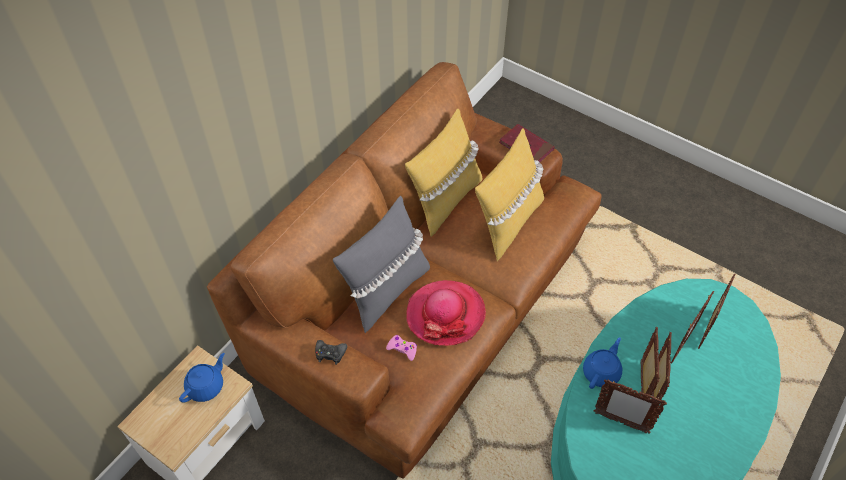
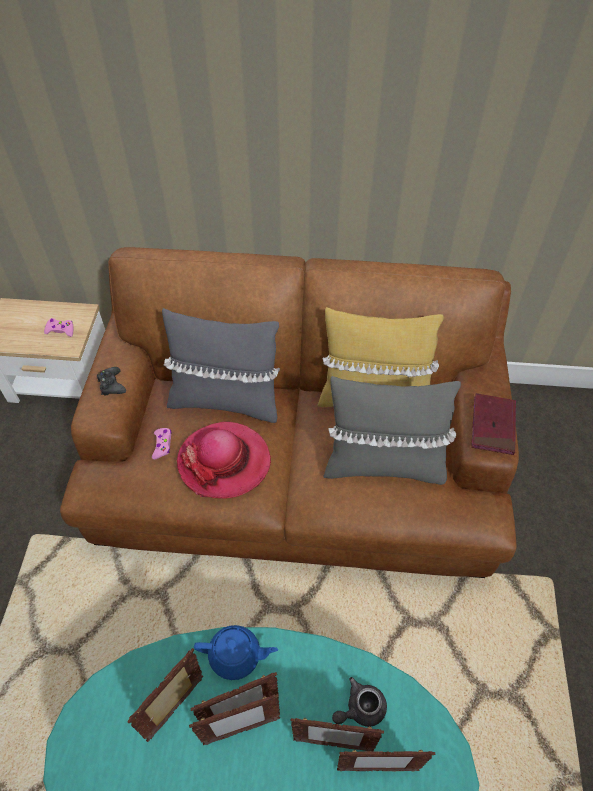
camera: 60 degrees right, 0 degrees up
blue teapot [179,353,225,403] -> pink game controller [44,318,73,337]
yellow pillow [475,128,544,261] -> grey pillow [323,376,461,485]
picture frame [594,379,667,434] -> picture frame turned 45 degrees clockwise [127,648,203,742]
none -> grey teapot [332,677,387,727]

